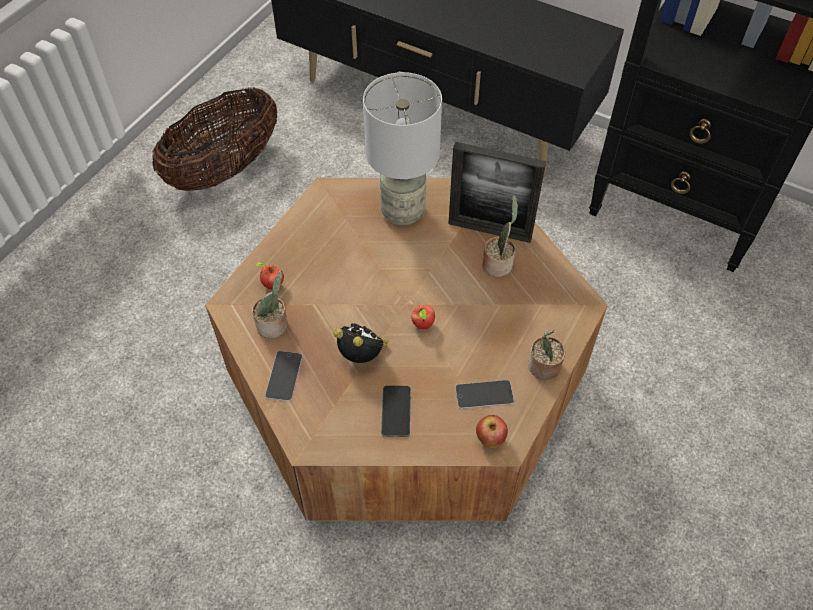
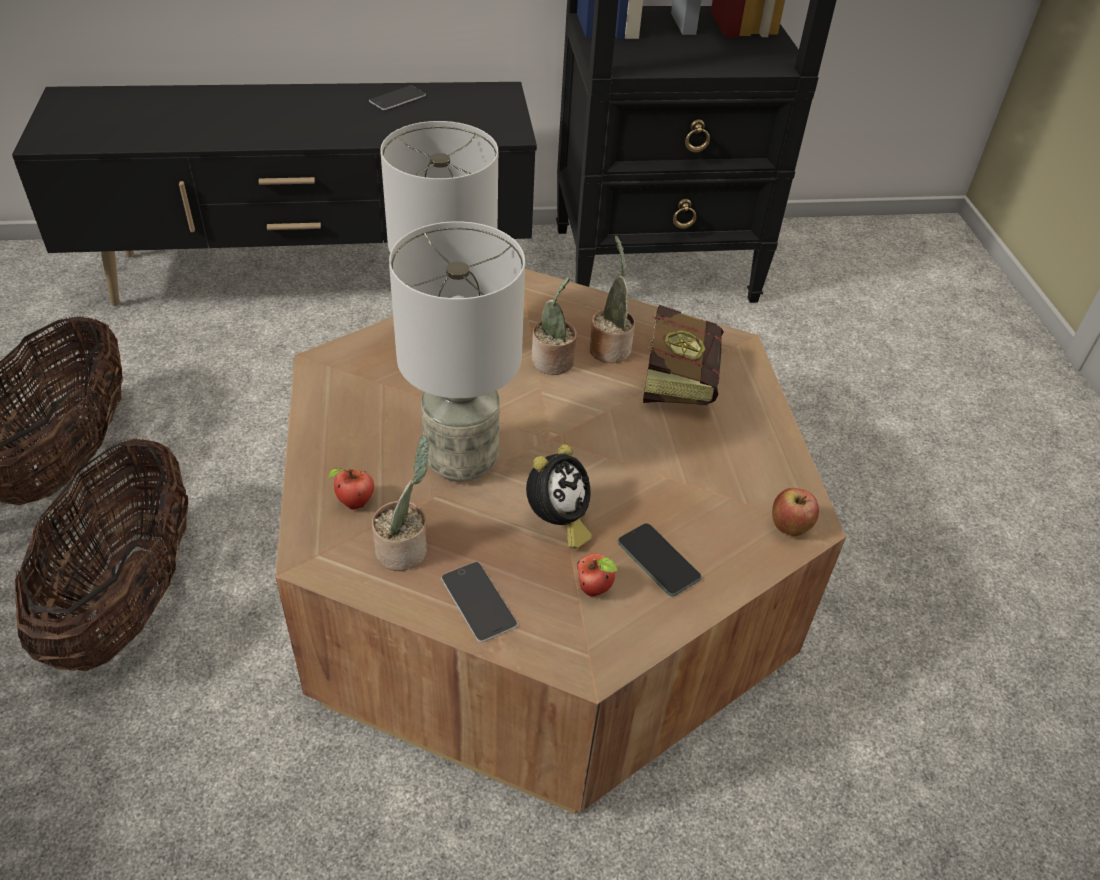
camera: 40 degrees left, 10 degrees down
alarm clock [334,323,388,363] -> alarm clock turned 135 degrees clockwise [526,444,592,549]
apple [411,305,435,329] -> apple moved to [577,553,618,596]
picture frame [448,142,546,243] -> none
phone [455,380,514,409] -> phone moved to [369,86,426,110]
potted plant [528,329,565,380] -> potted plant moved to [531,277,577,375]
none -> basket [15,438,188,671]
none -> grey table lamp [389,221,525,482]
none -> book [643,305,724,405]

